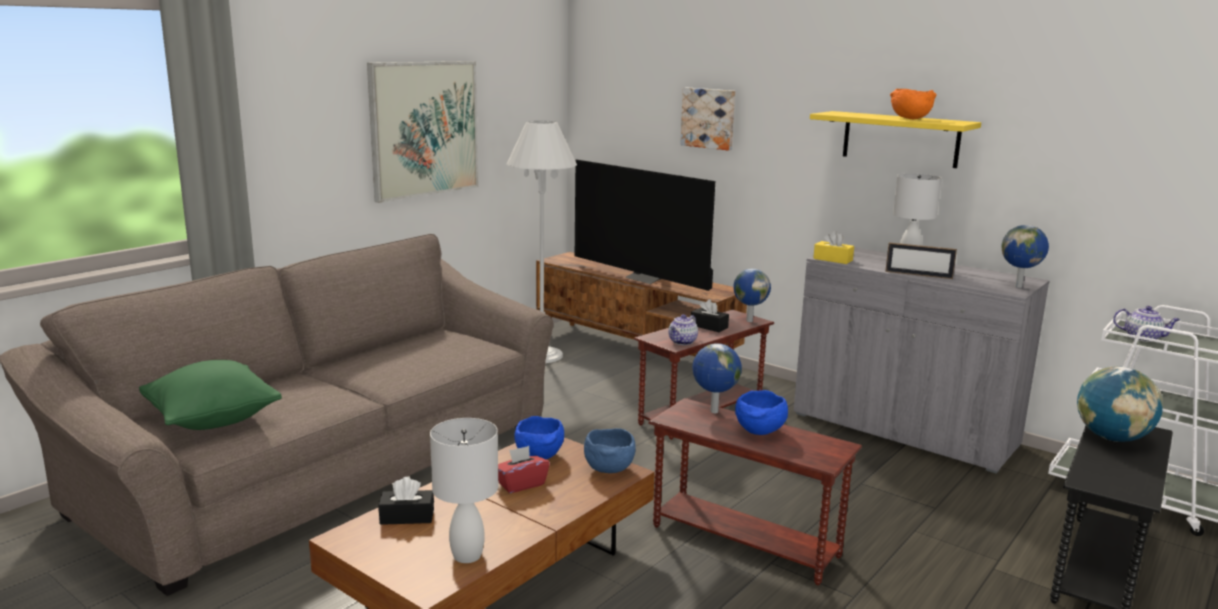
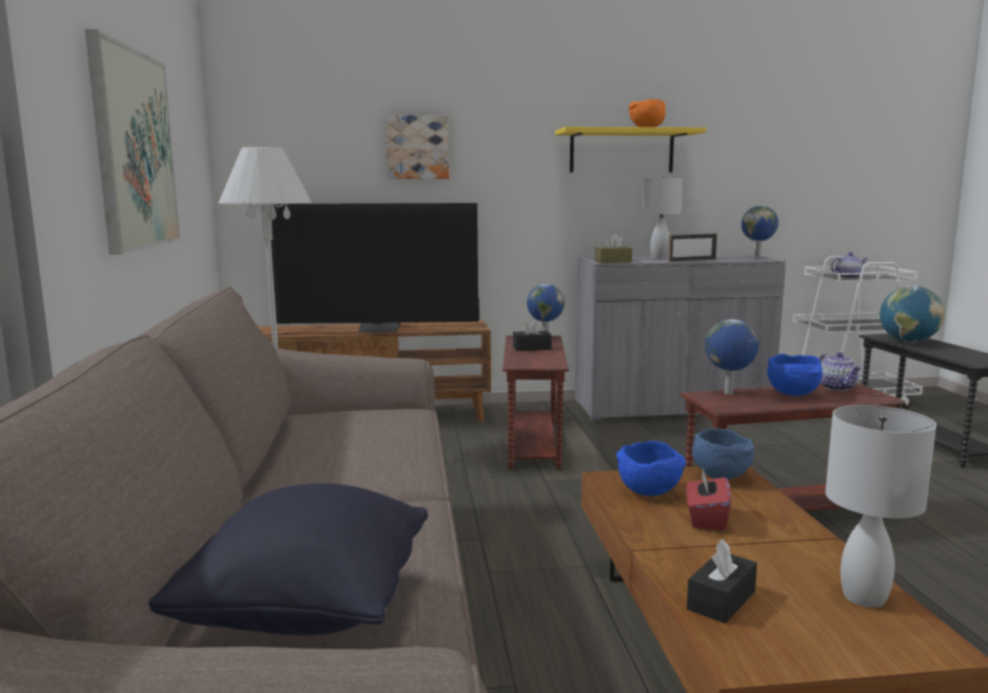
camera: 45 degrees left, 5 degrees down
green pillow [139,360,282,430] -> black pillow [149,483,428,635]
teapot [668,314,698,345] -> teapot moved to [819,352,860,391]
yellow tissue box [813,231,854,264] -> brown tissue box [595,234,632,263]

